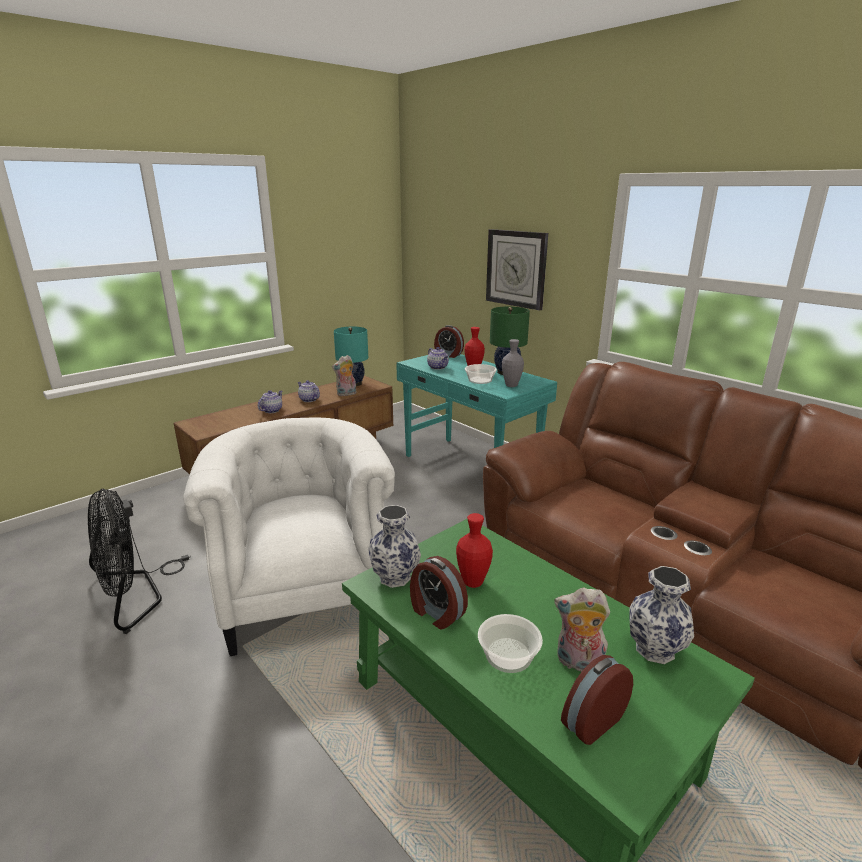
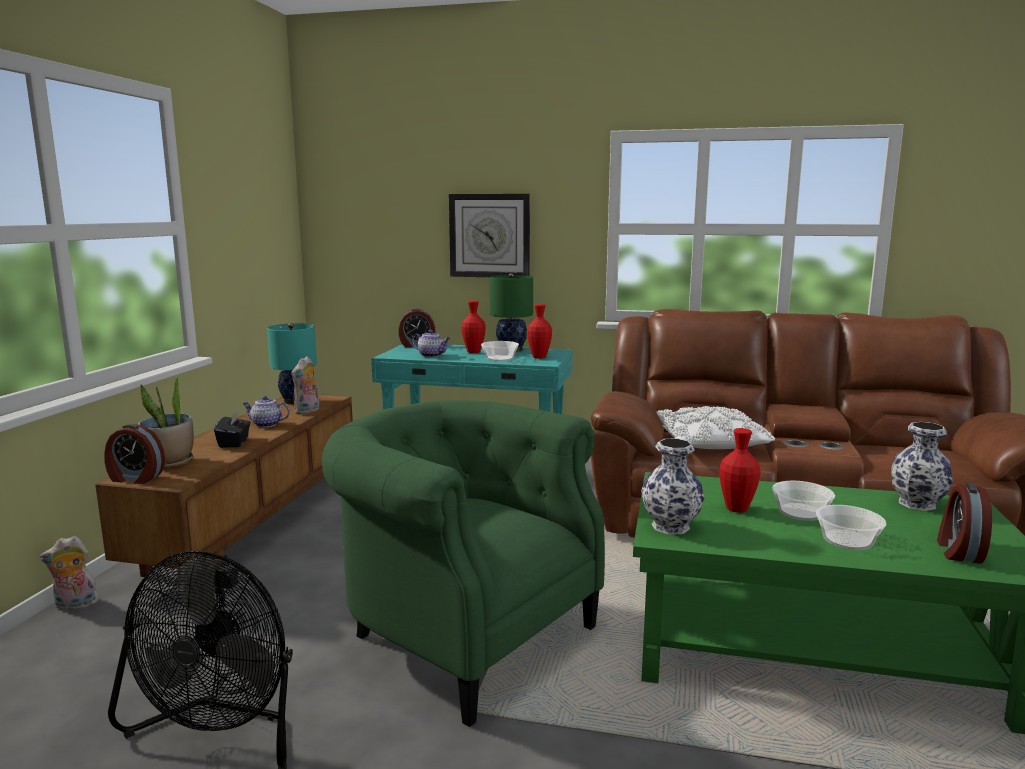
camera: 35 degrees left, 10 degrees down
white armchair [183,418,395,656] -> green armchair [322,400,605,727]
teapot [258,390,283,413] -> black tissue box [214,410,251,448]
alarm clock [410,556,468,630] -> alarm clock moved to [104,424,165,484]
grey vase [502,339,524,387] -> red vase [527,304,552,359]
plush toy [554,588,610,672] -> plush toy moved to [40,536,99,611]
none -> potted plant [138,375,194,468]
none -> white pillow [656,406,775,449]
none -> bowl [772,481,835,521]

